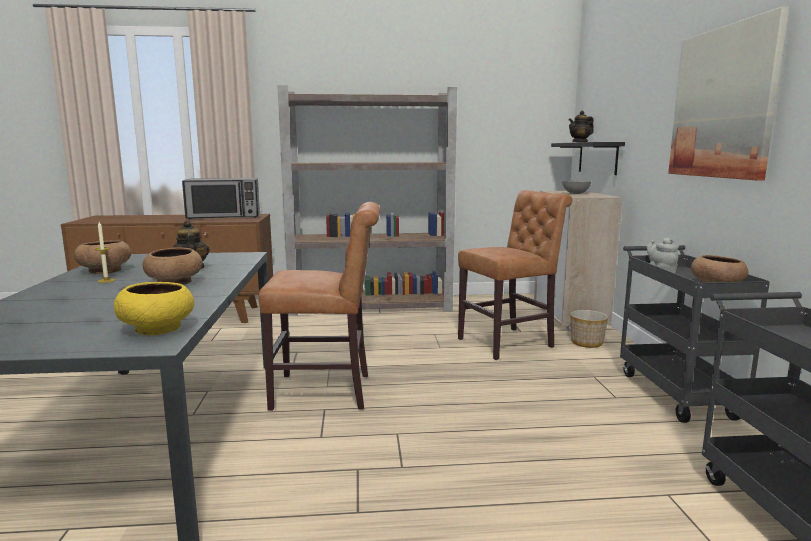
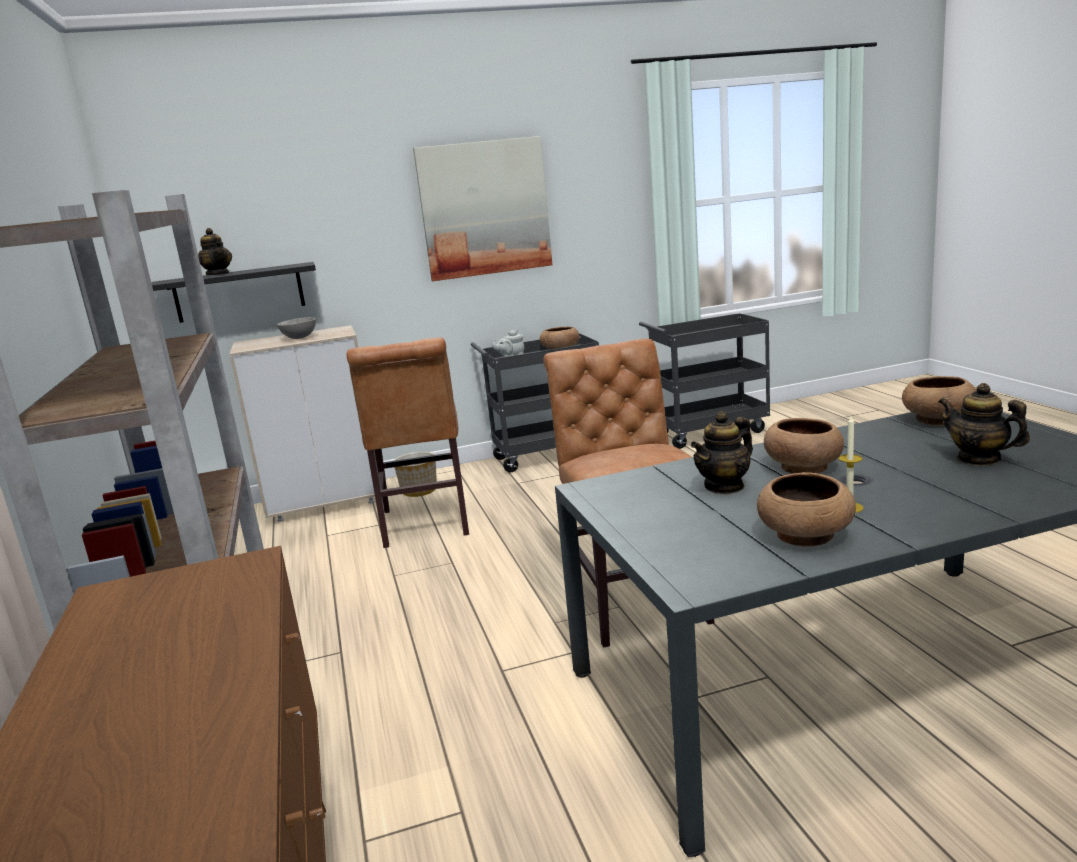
camera: 100 degrees left, 5 degrees up
yellow bowl [114,282,194,335] -> brown bowl [902,376,977,426]
microwave [182,178,260,219] -> none
brown chair [458,190,572,360] -> brown chair turned 150 degrees counterclockwise [346,337,469,548]
none -> teapot [938,383,1030,466]

